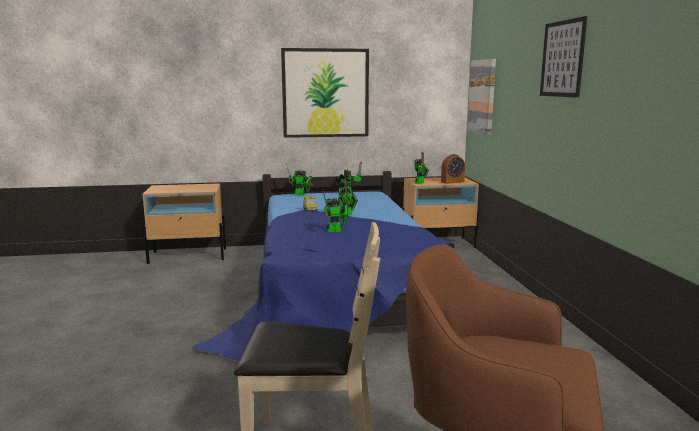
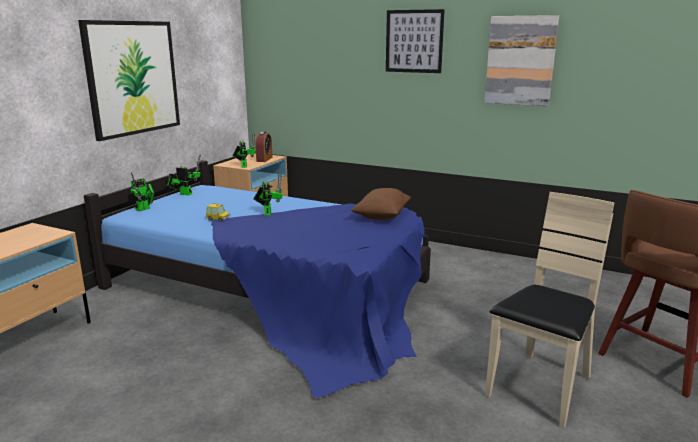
camera: 55 degrees left, 5 degrees up
toy robot [323,190,348,232] -> none
picture [467,59,496,135] -> picture moved to [484,15,559,106]
none -> brown pillow [351,188,411,220]

